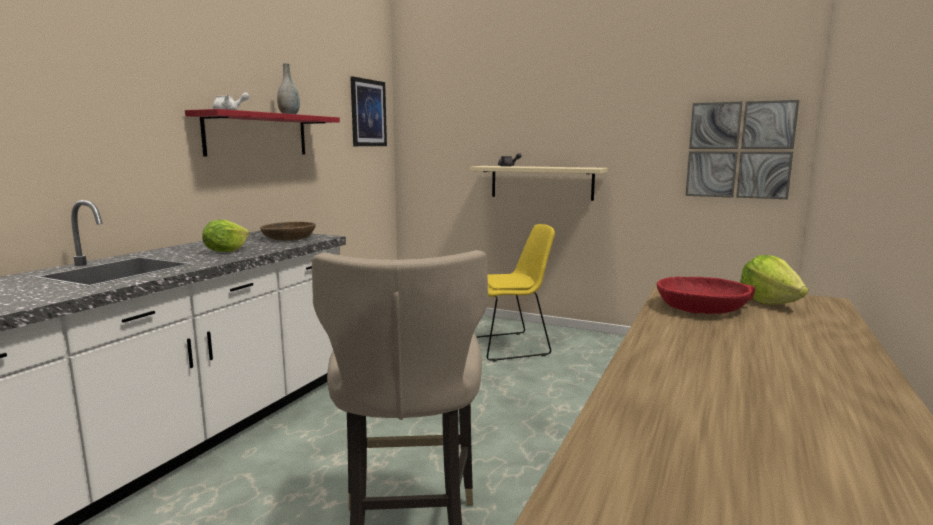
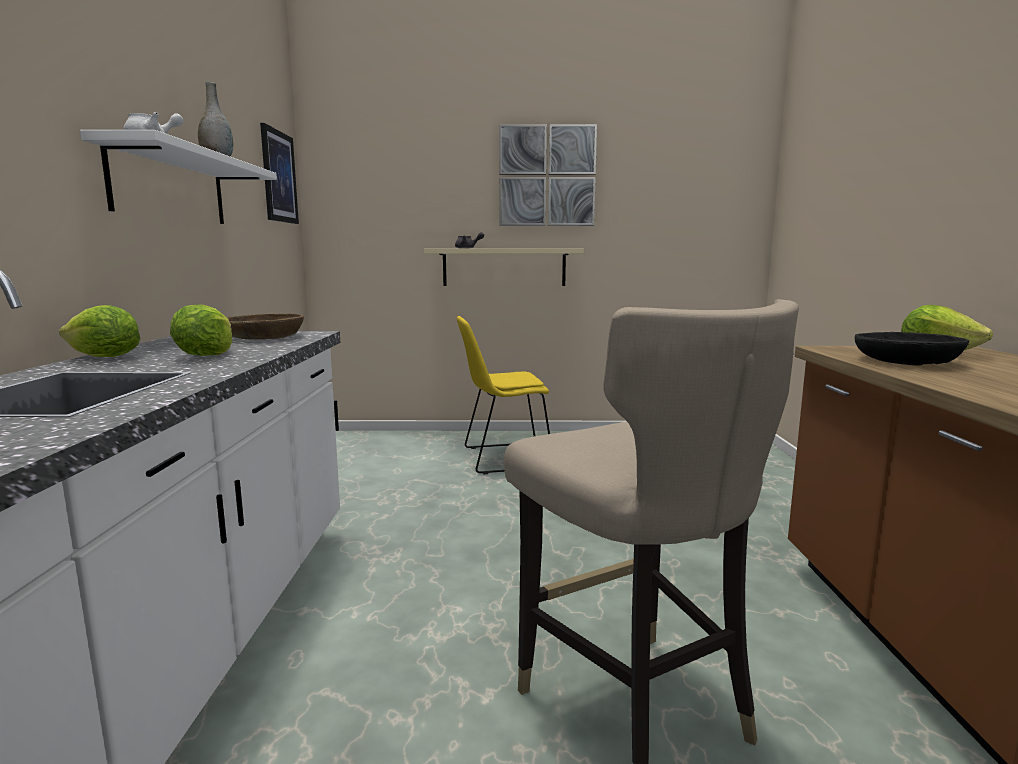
camera: 25 degrees left, 0 degrees up
red shelf [185,109,340,156] -> white shelf [80,130,277,224]
yellow chair [476,224,555,362] -> yellow chair turned 150 degrees counterclockwise [457,316,550,474]
red bowl [657,277,755,314] -> black bowl [855,332,969,366]
picture [685,100,799,199] -> picture moved to [499,124,597,226]
none -> lettuce [59,305,141,357]

